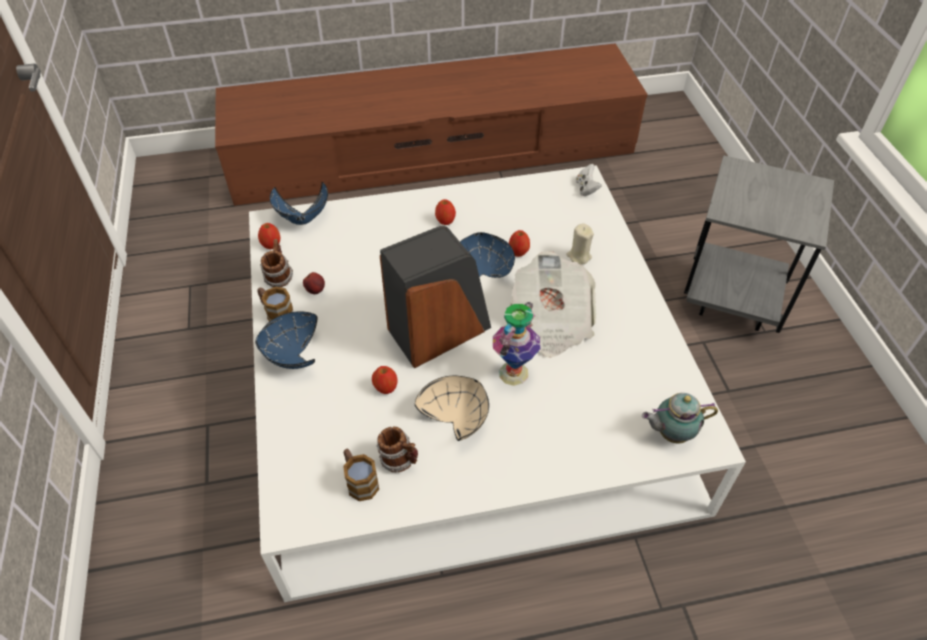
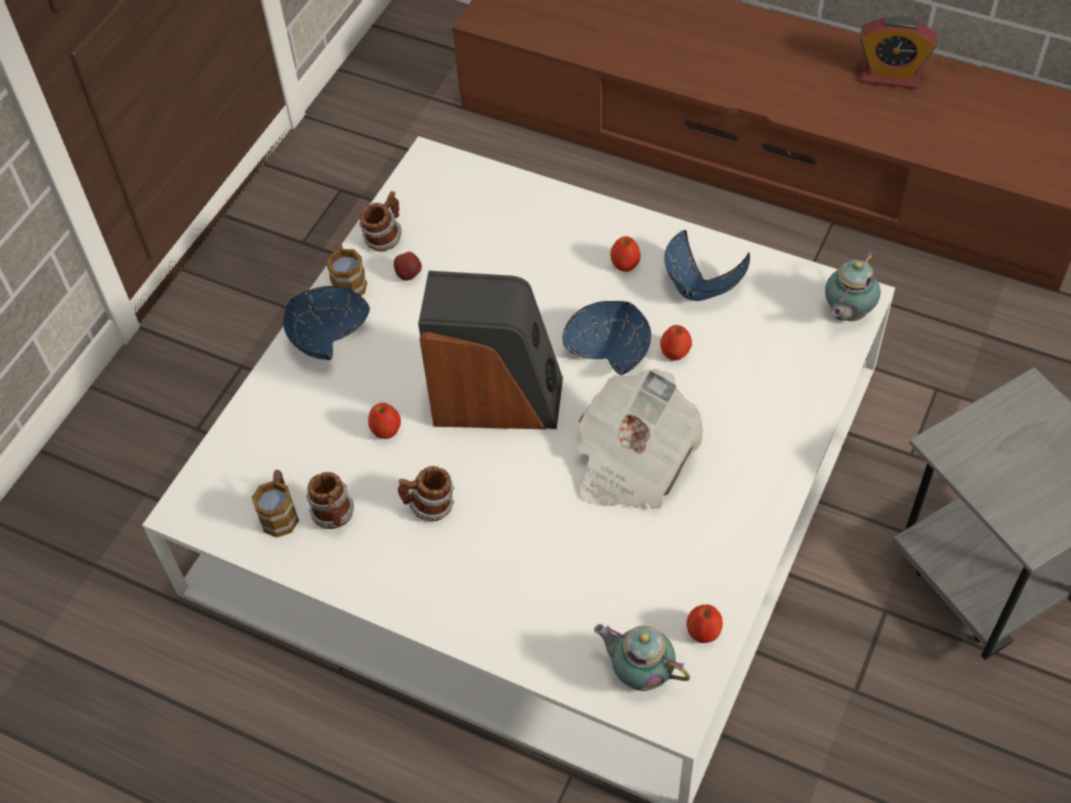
camera: 40 degrees right, 5 degrees up
apple [258,223,280,249] -> apple moved to [687,605,723,643]
blue bowl [270,182,328,225] -> blue bowl moved to [664,230,750,301]
beige bowl [415,376,489,441] -> mug [398,466,454,522]
vase [493,302,540,386] -> none
beige candle [566,224,594,265] -> none
white game controller [576,164,601,196] -> teapot [825,251,881,321]
none -> alarm clock [860,16,937,89]

